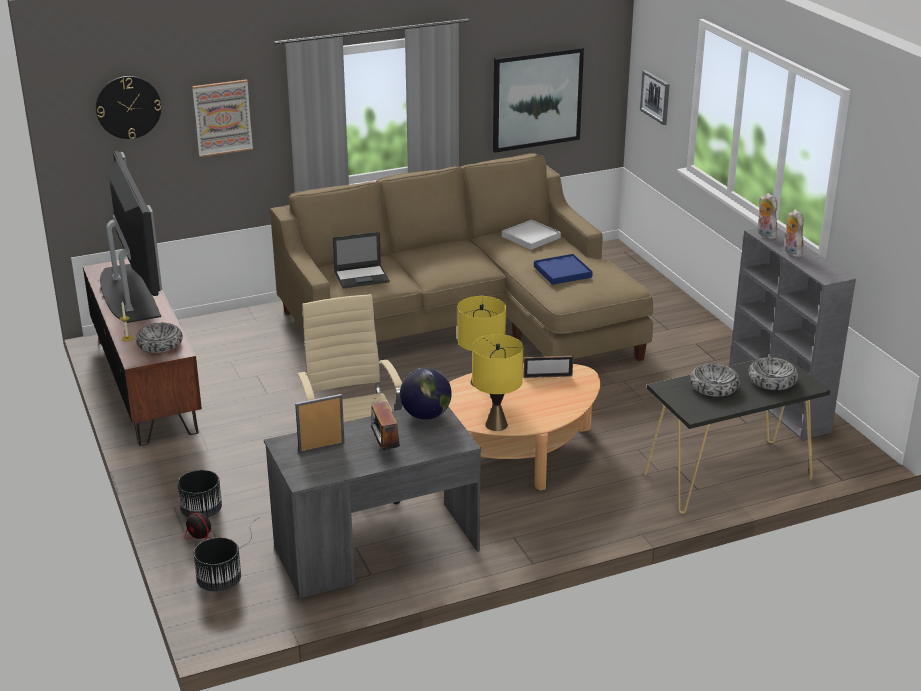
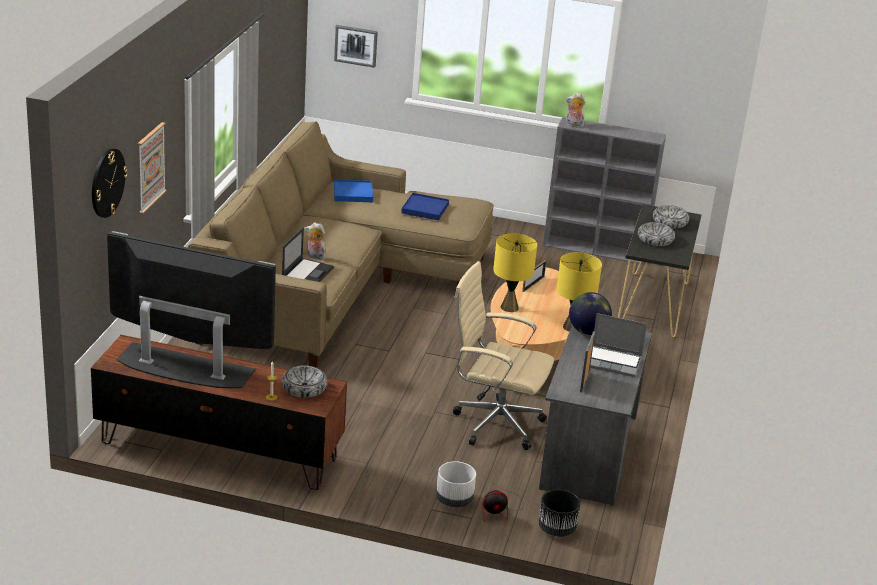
camera: 55 degrees left, 0 degrees up
black planter [177,470,222,518] -> white planter [436,461,476,507]
radio [365,401,400,451] -> laptop [590,313,647,377]
picture [493,47,584,153] -> none
white tray [502,220,561,250] -> blue tray [334,179,373,202]
plush toy [784,209,804,257] -> plush toy moved to [305,222,326,260]

